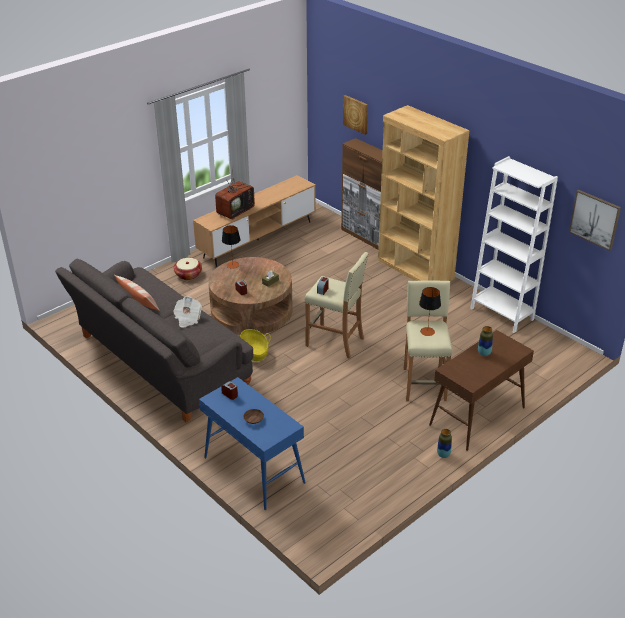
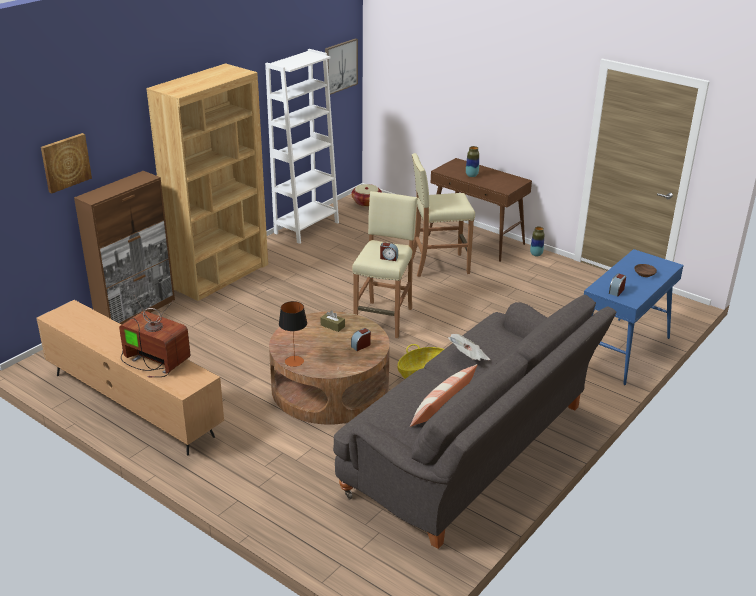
camera: 100 degrees left, 5 degrees down
basket [173,258,202,280] -> basket moved to [351,184,382,207]
table lamp [419,287,441,336] -> none

